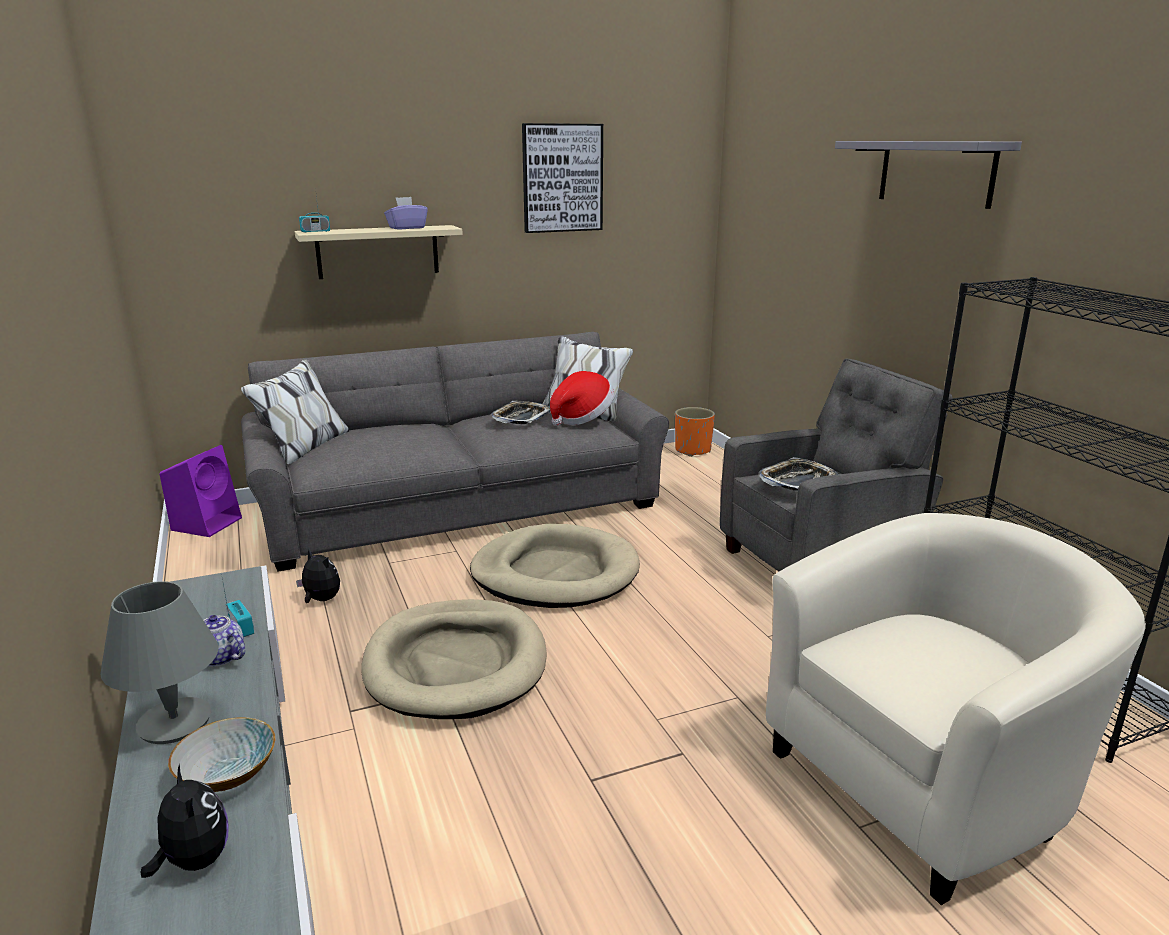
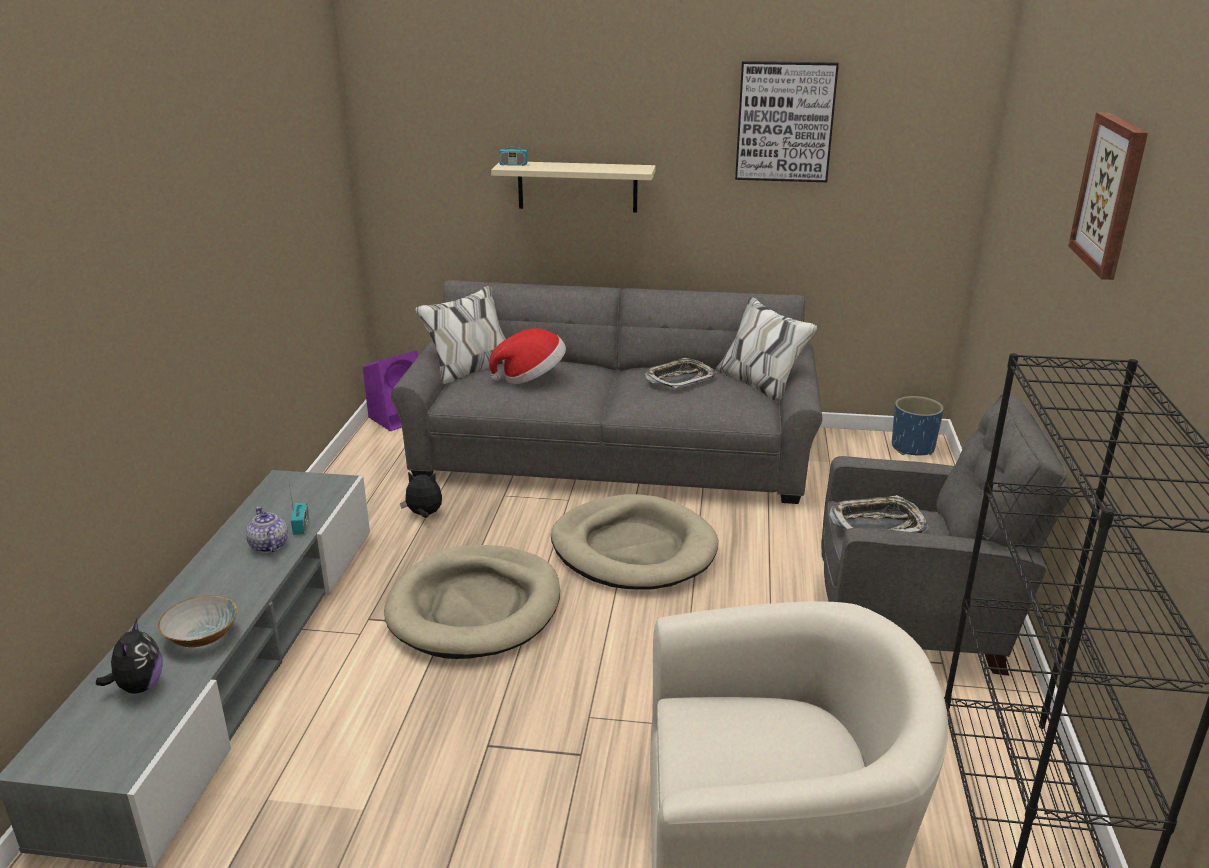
camera: 30 degrees right, 5 degrees up
grey table lamp [100,581,219,744] -> none
plush toy [296,549,340,603] -> plush toy turned 60 degrees counterclockwise [400,472,442,518]
purple tissue box [384,197,428,229] -> none
hat [550,371,614,426] -> hat moved to [489,328,566,384]
orange planter [675,407,715,457] -> blue planter [892,396,944,456]
grey shelf [835,141,1022,209] -> picture [1068,112,1148,280]

